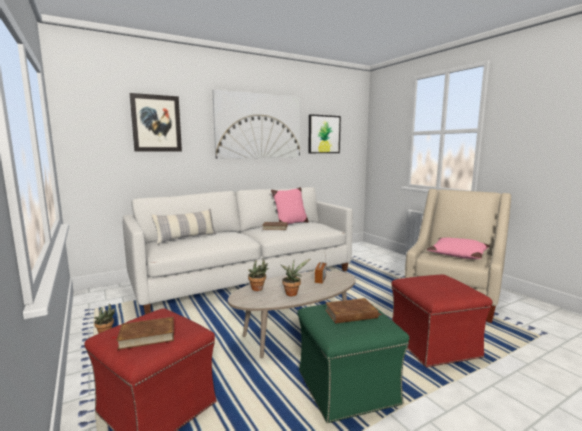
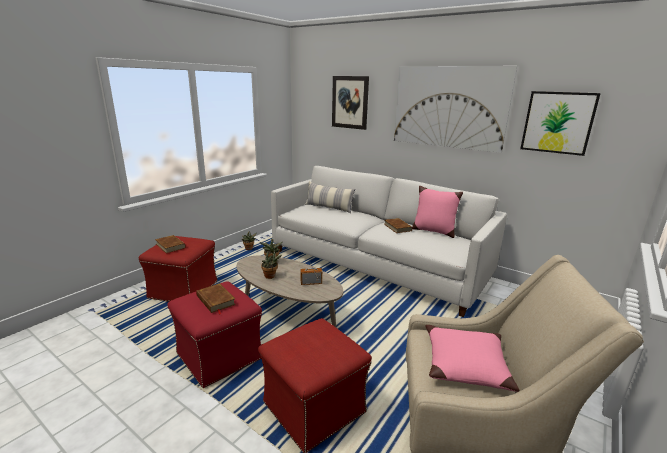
camera: 65 degrees right, 10 degrees up
green ottoman [297,304,409,423] -> red ottoman [167,281,262,388]

